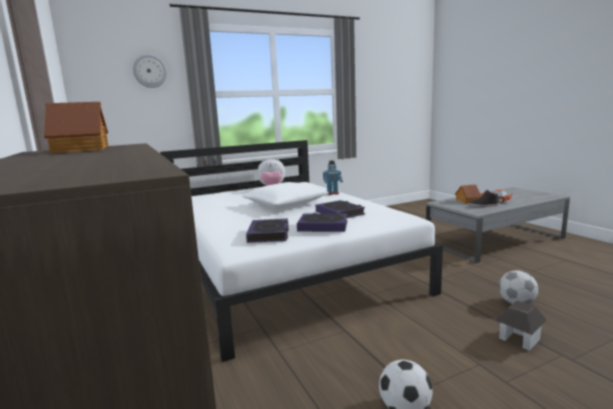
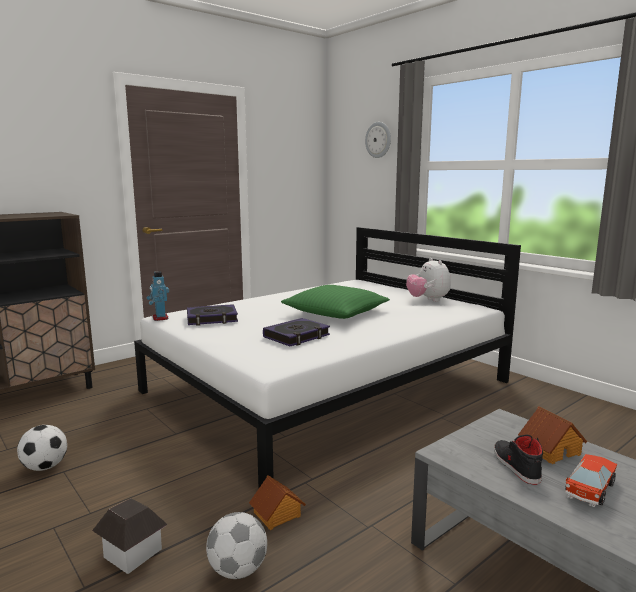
camera: 75 degrees right, 0 degrees up
toy house [44,102,109,154] -> toy house moved to [249,475,306,530]
white pillow [242,182,329,208] -> green pillow [281,285,390,319]
book [297,213,347,232] -> none
toy robot [323,160,343,195] -> toy robot moved to [146,271,169,321]

